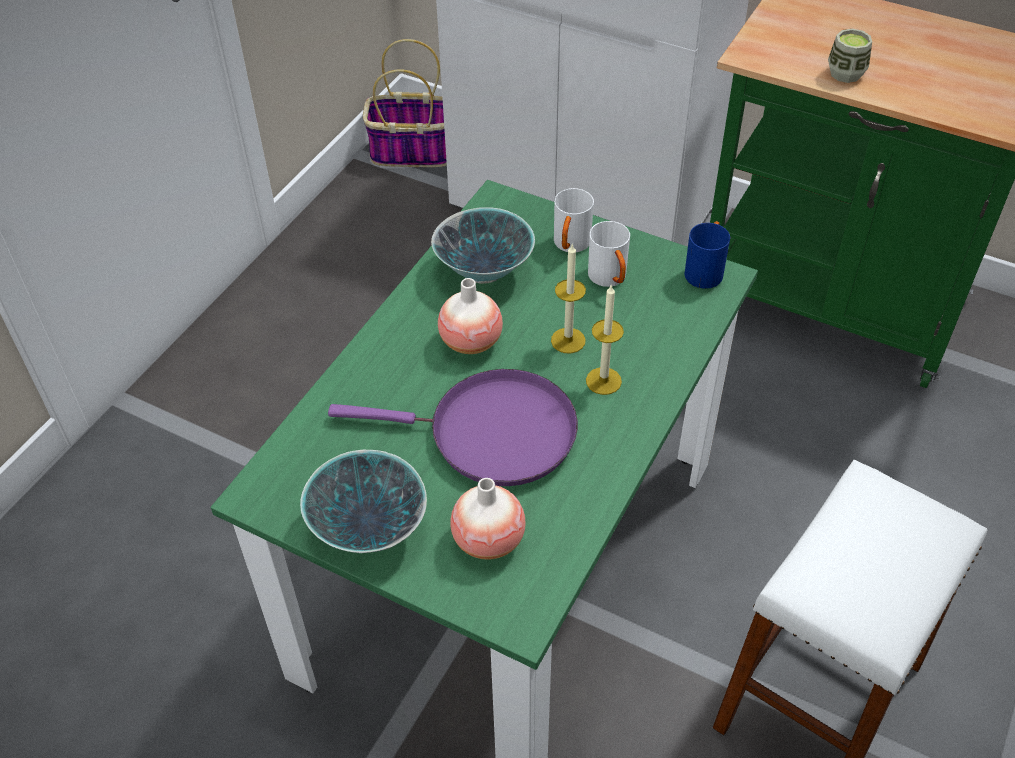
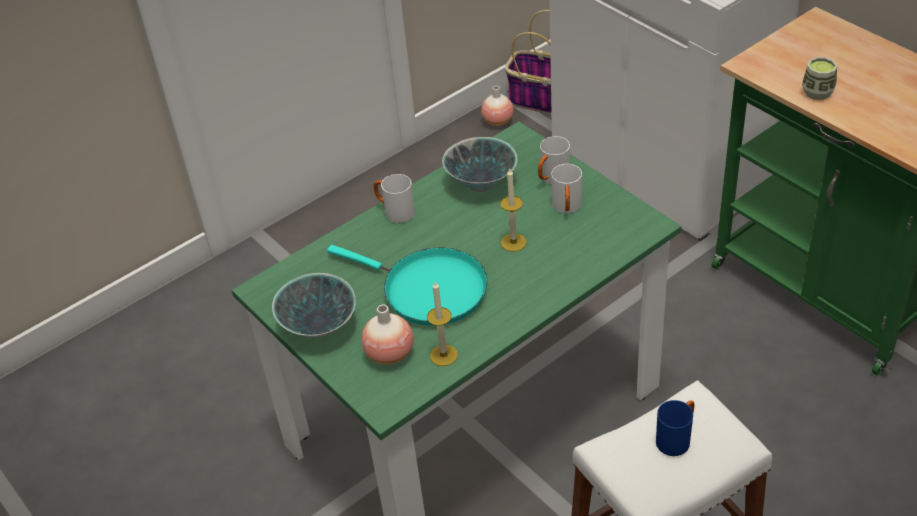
camera: 25 degrees right, 5 degrees down
purple frying pan [328,369,578,486] -> turquoise frying pan [327,245,488,326]
vase [438,278,503,354] -> vase moved to [481,86,514,126]
candle [586,284,624,395] -> candle moved to [427,282,458,366]
blue mug [684,221,730,289] -> blue mug moved to [656,400,695,456]
none -> white mug [374,174,415,223]

